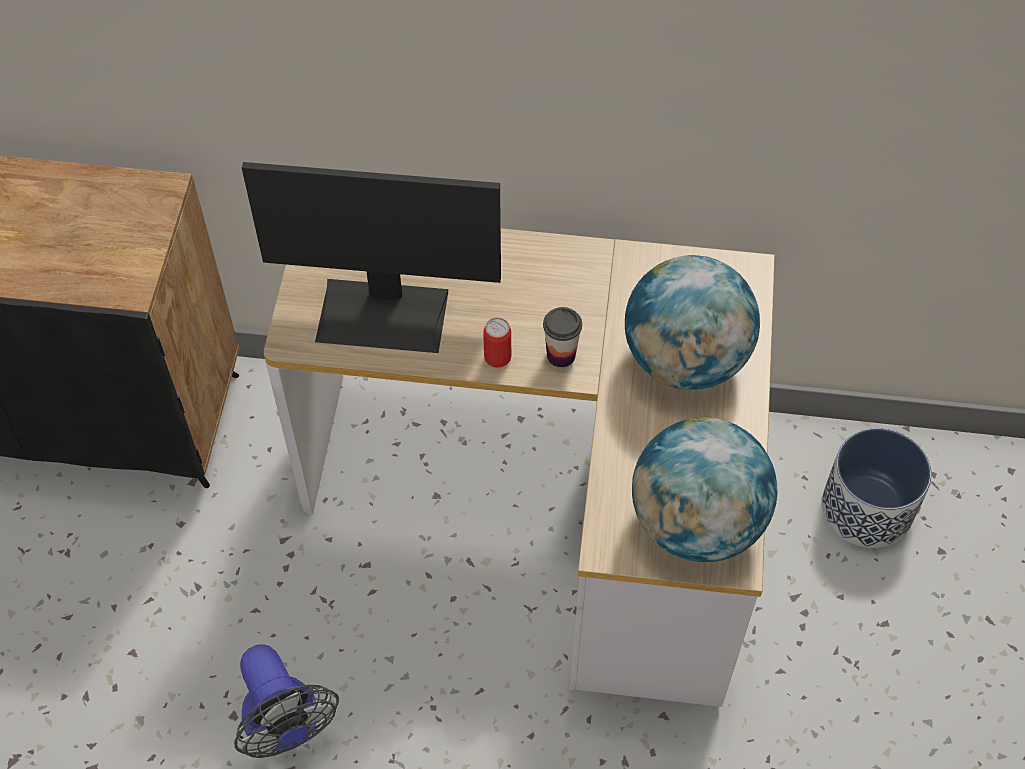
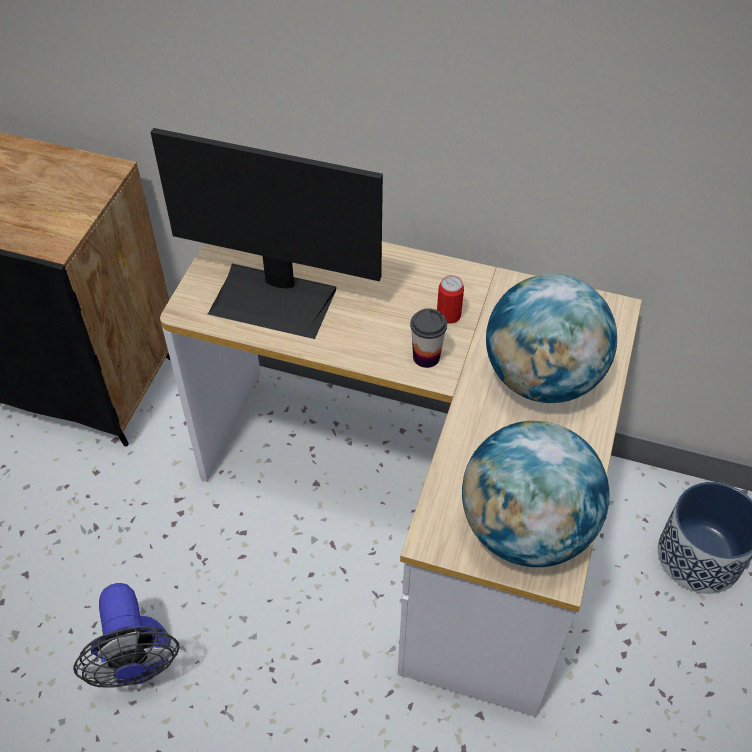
camera: 10 degrees right, 5 degrees down
can [483,317,511,368] -> can moved to [437,275,464,324]

